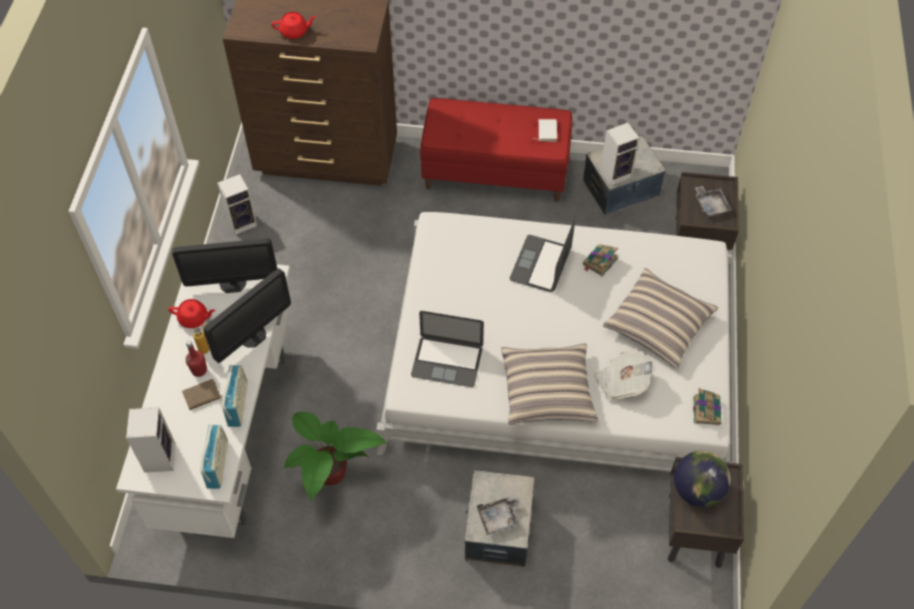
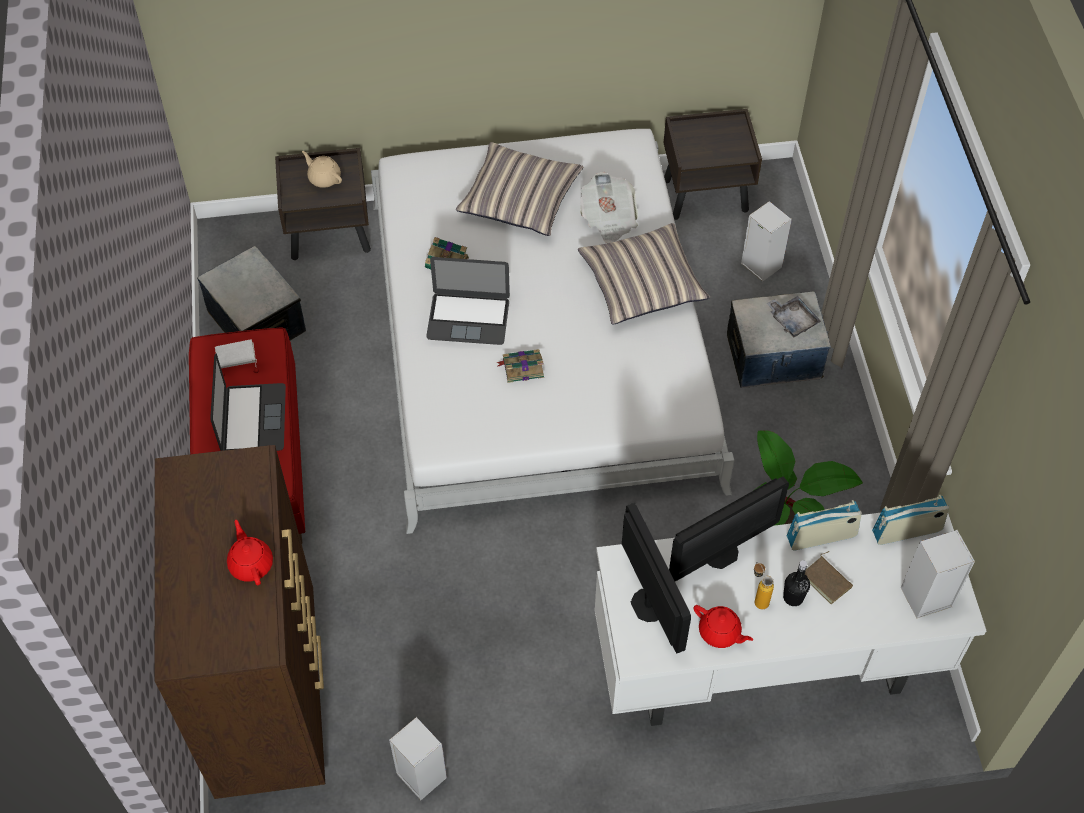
camera: 105 degrees left, 0 degrees up
red teapot [168,299,216,328] -> red teapot turned 135 degrees clockwise [694,605,753,648]
red bottle [186,340,207,377] -> black bottle [783,560,810,606]
monitor [203,268,291,363] -> monitor turned 120 degrees clockwise [669,476,789,581]
laptop [411,311,484,387] -> laptop moved to [210,353,286,451]
speaker [600,123,640,185] -> speaker moved to [741,201,792,282]
globe [674,451,731,507] -> none
book [693,388,721,425] -> book moved to [496,349,544,383]
grey tray [695,186,732,217] -> beige teapot [302,151,342,188]

